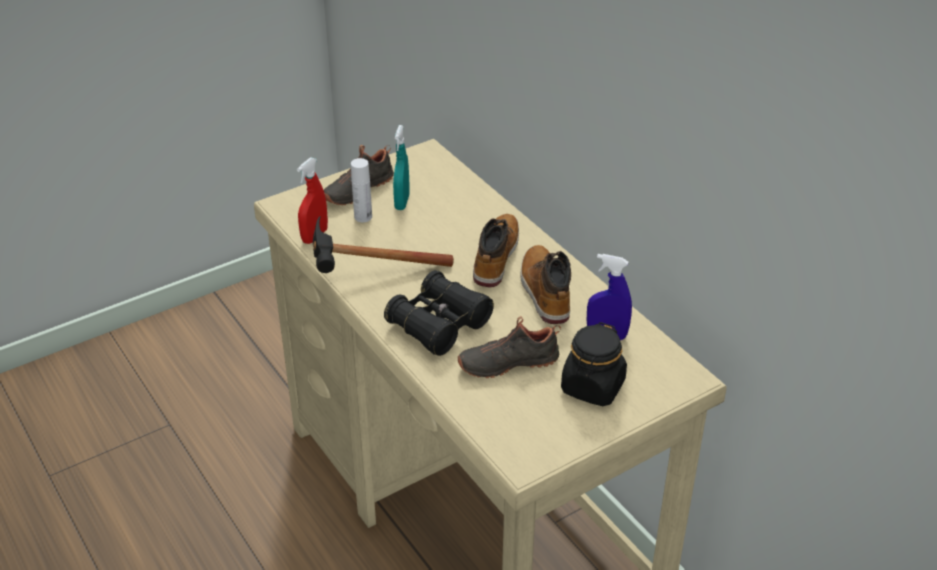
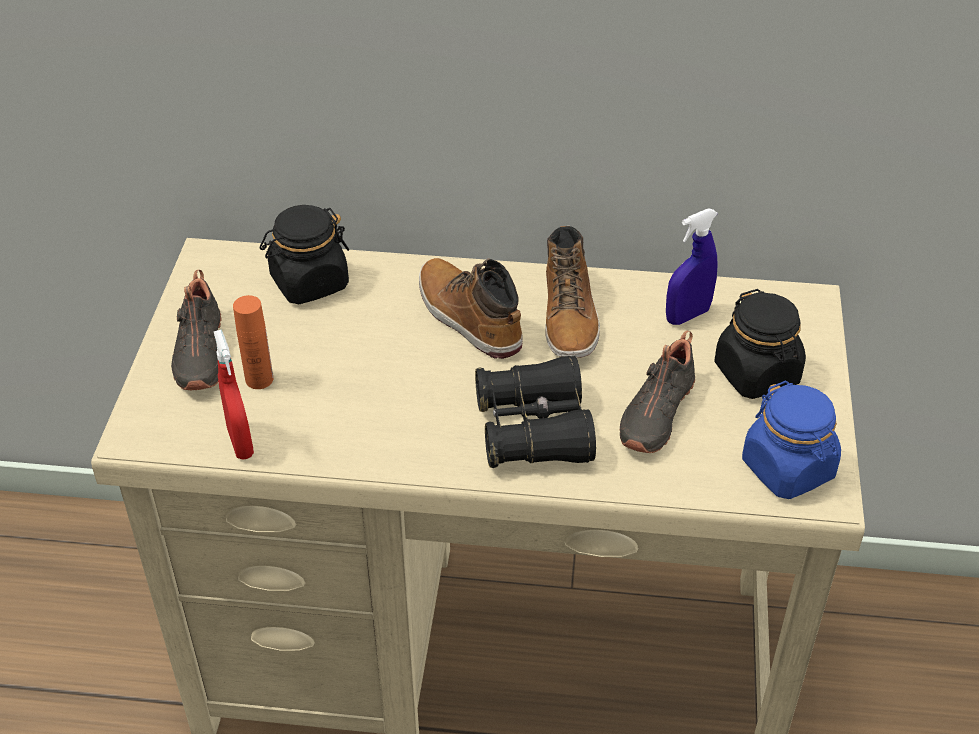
camera: 50 degrees left, 5 degrees up
hammer [313,216,454,273] -> none
white bottle [351,158,372,222] -> orange bottle [233,295,273,389]
turquoise spray bottle [393,125,410,210] -> none
boot [520,245,571,324] -> boot turned 120 degrees counterclockwise [546,226,600,358]
none -> black jar [260,205,349,304]
none -> blue jar [742,381,841,499]

